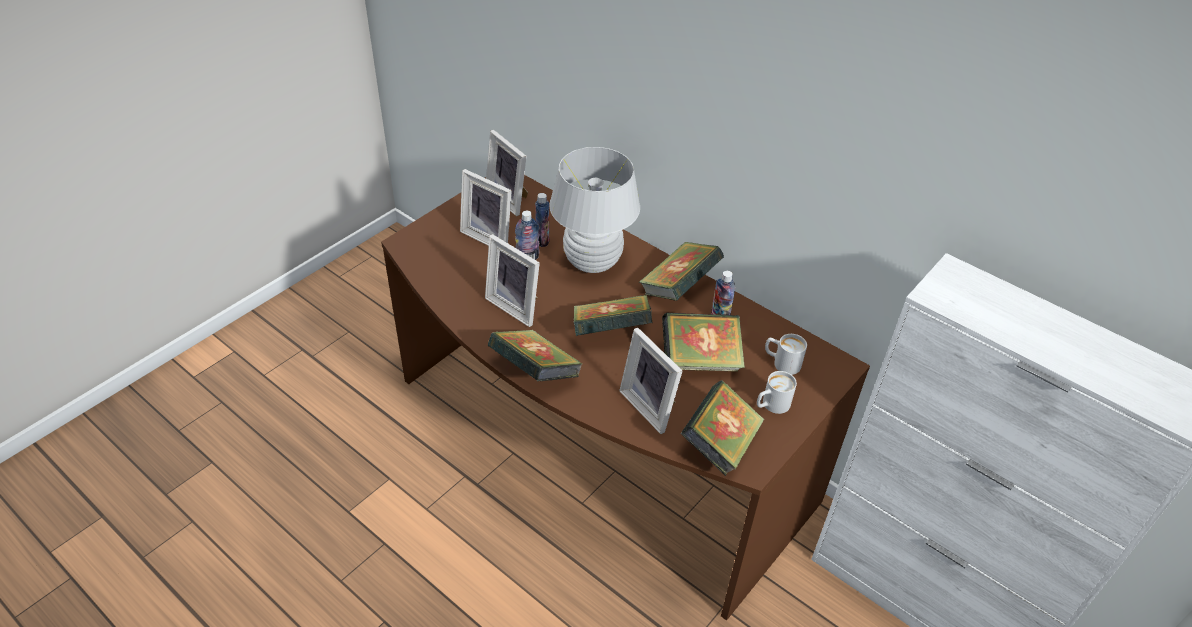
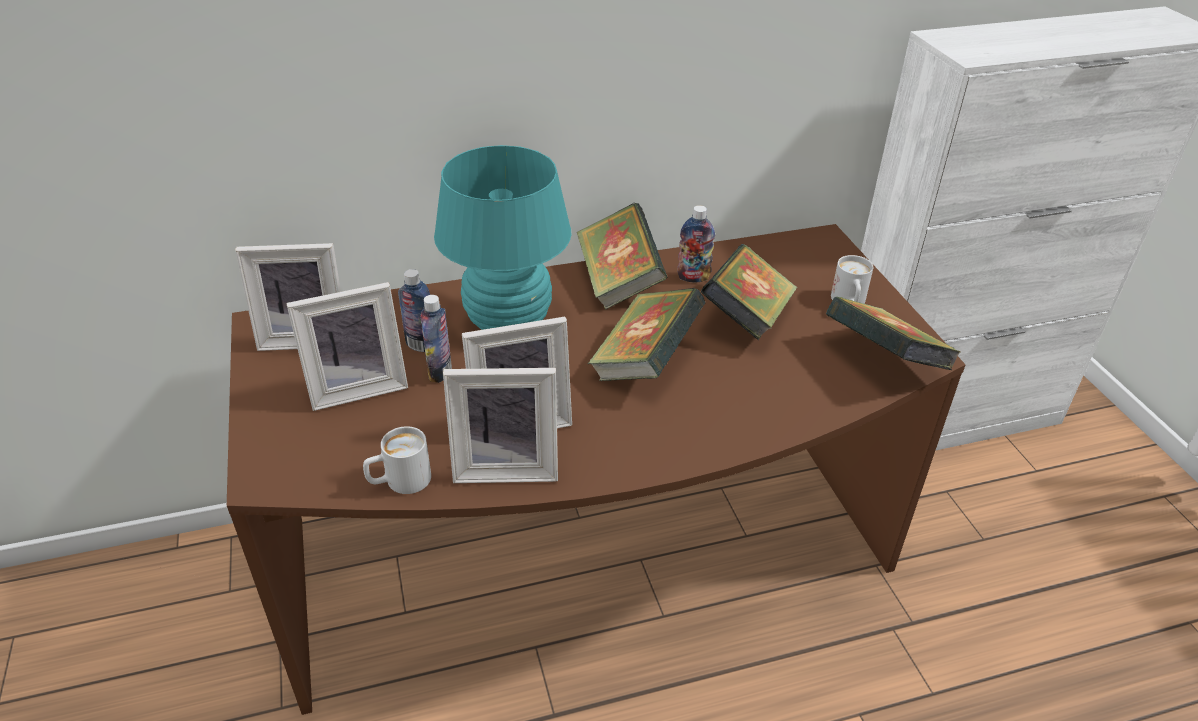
camera: 55 degrees left, 5 degrees down
book [488,330,583,381] -> none
white table lamp [549,147,640,273] -> turquoise table lamp [434,145,571,330]
picture frame [619,328,683,434] -> picture frame moved to [443,368,558,483]
white mug [765,334,807,375] -> white mug moved to [363,426,431,494]

